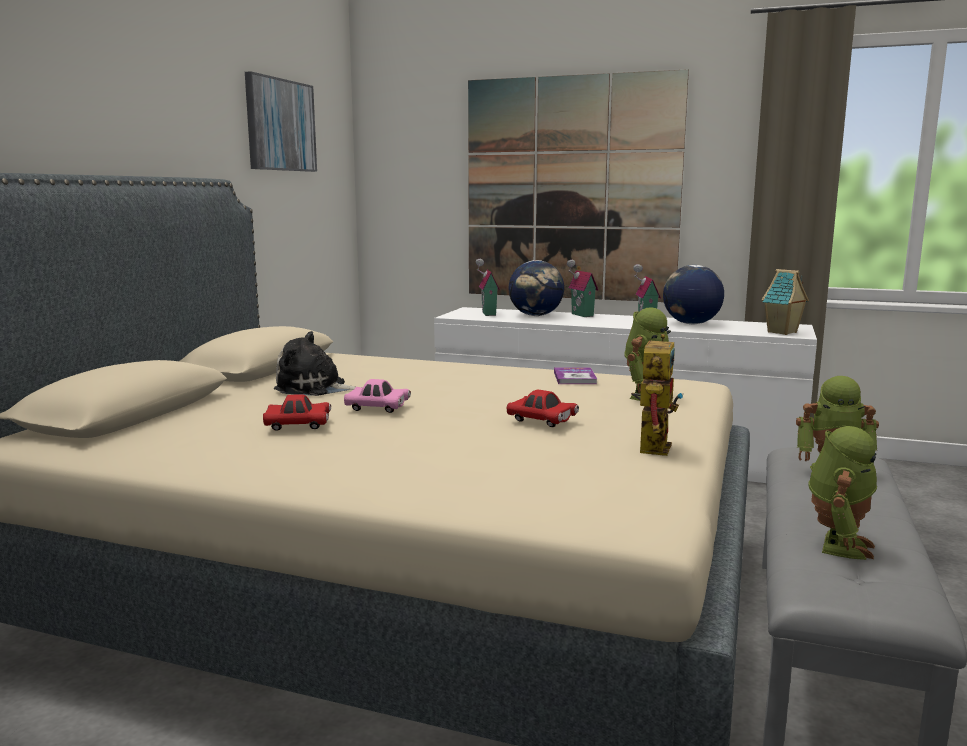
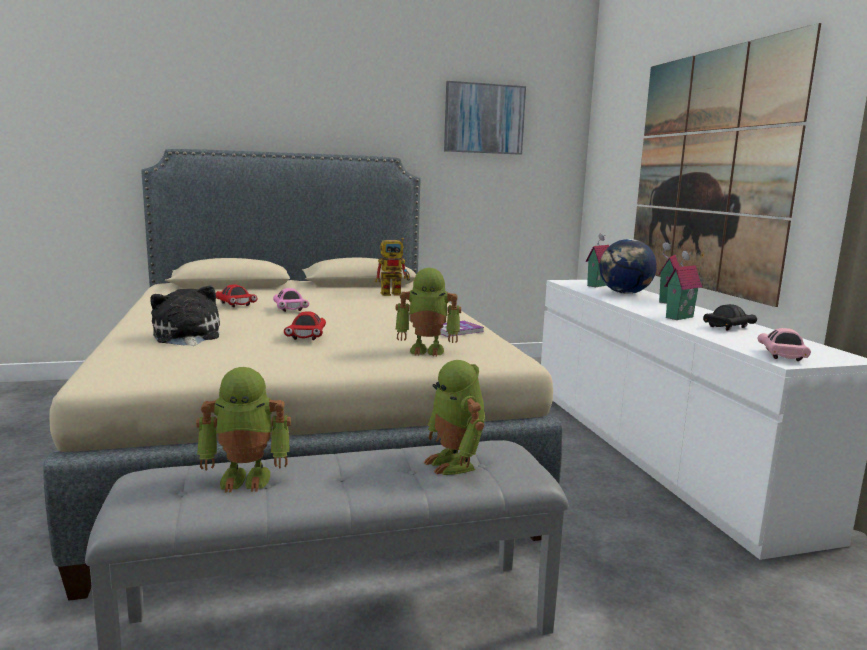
camera: 55 degrees right, 0 degrees up
plush toy [274,331,355,396] -> plush toy moved to [150,285,220,346]
toy robot [631,334,683,456] -> toy robot moved to [375,238,410,296]
globe [663,265,724,324] -> black toy car [703,304,757,331]
toy house [762,269,809,335] -> pink toy car [758,328,811,361]

